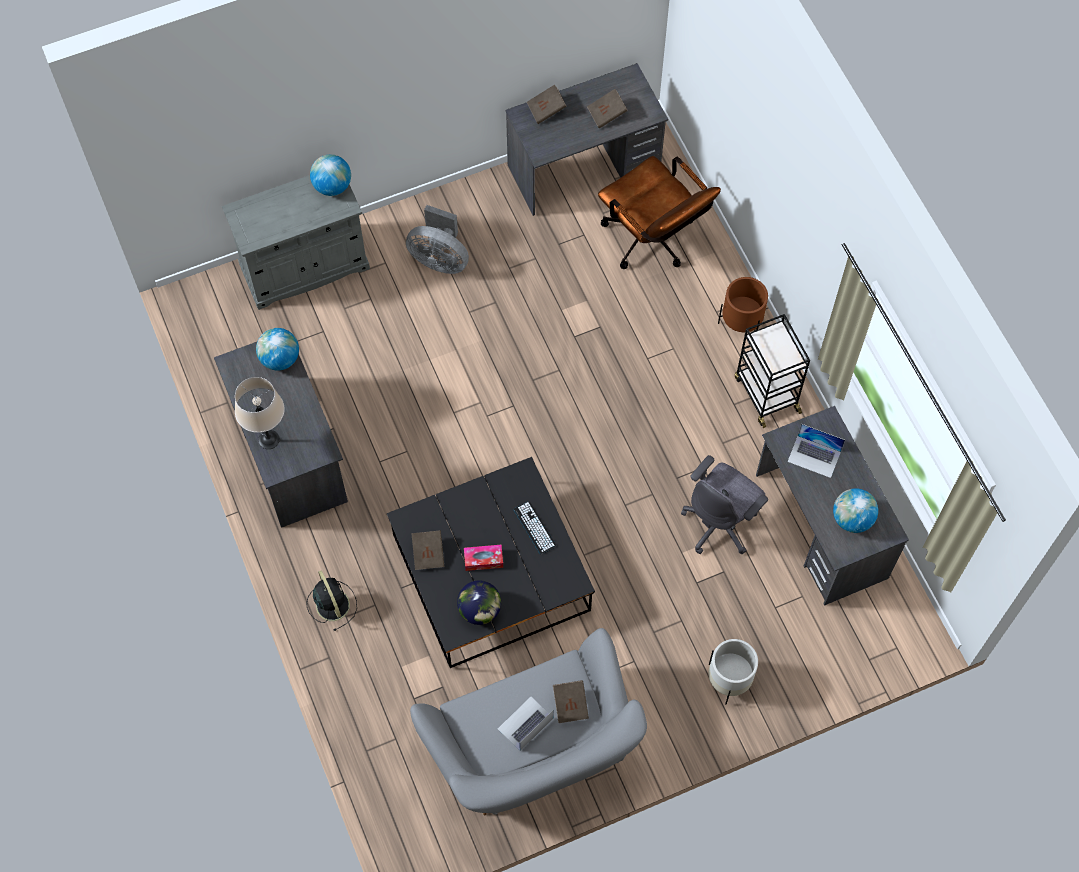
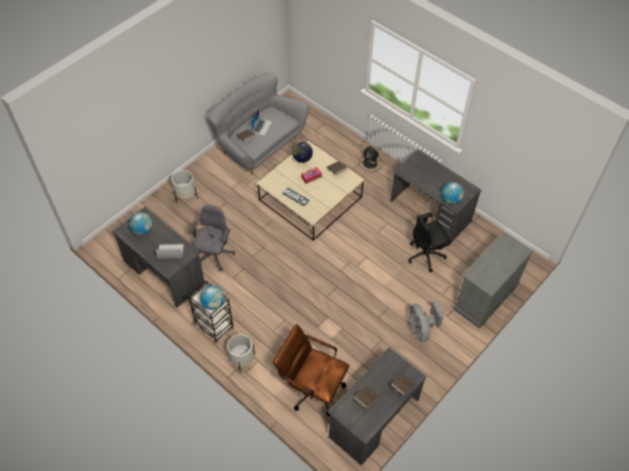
camera: 155 degrees right, 10 degrees down
beige table lamp [235,377,285,449] -> none
globe [310,154,351,196] -> globe moved to [200,285,224,310]
black coffee table [387,457,595,668] -> beige coffee table [256,141,365,241]
grey fan [406,205,469,274] -> grey fan turned 105 degrees counterclockwise [408,301,444,342]
brown planter [718,277,768,332] -> white planter [227,334,255,373]
none -> black office chair [408,212,451,272]

